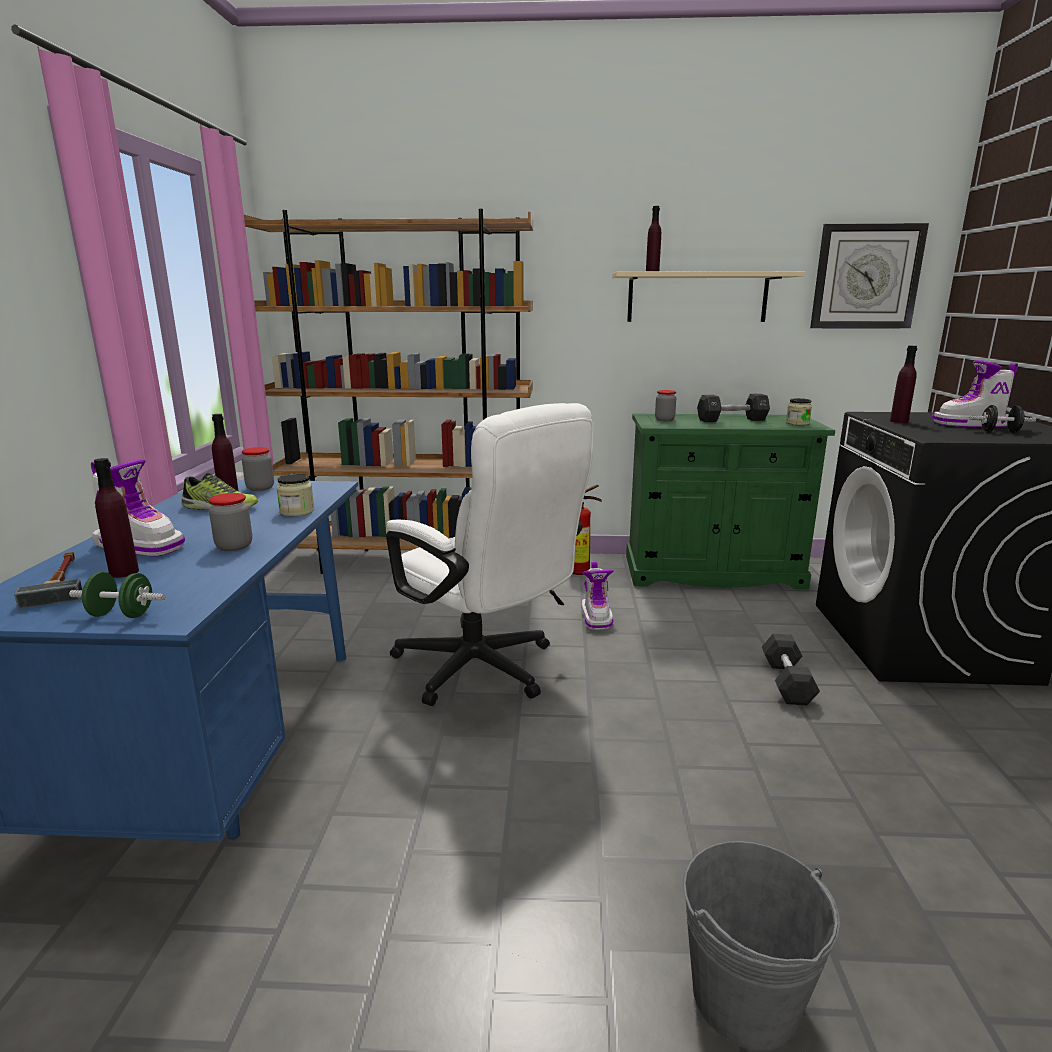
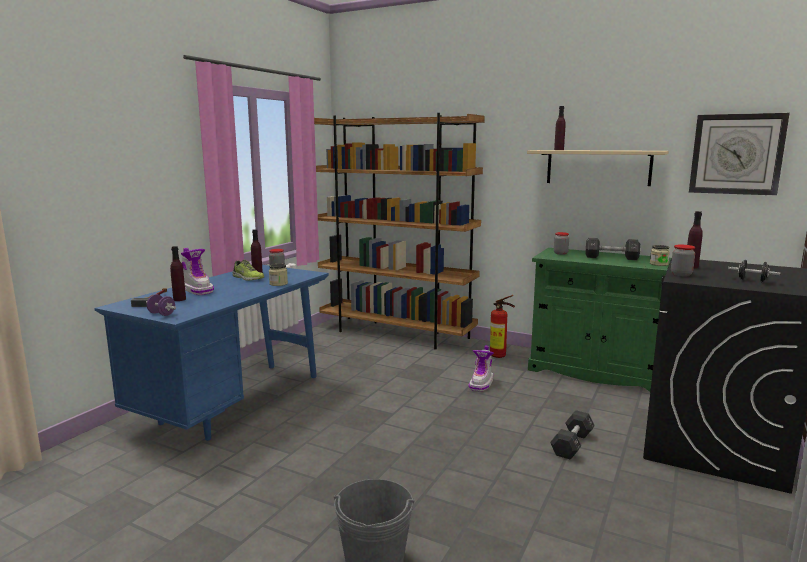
camera: 25 degrees right, 5 degrees down
green dumbbell [69,572,165,618] -> purple dumbbell [146,294,176,316]
jar [209,493,252,551] -> jar moved to [671,245,695,276]
white office chair [386,403,594,706] -> none
boot [932,360,1018,427] -> none

